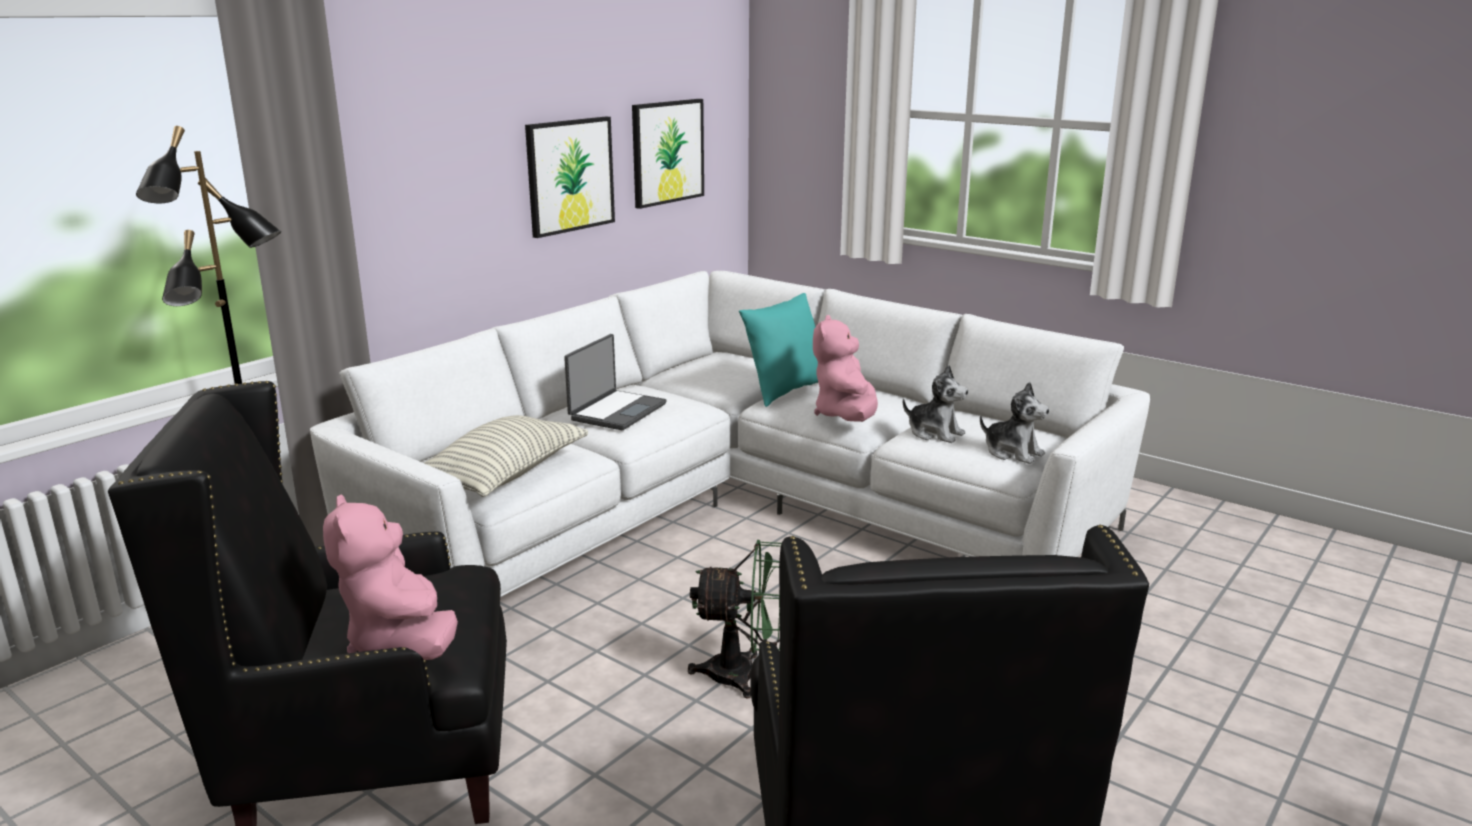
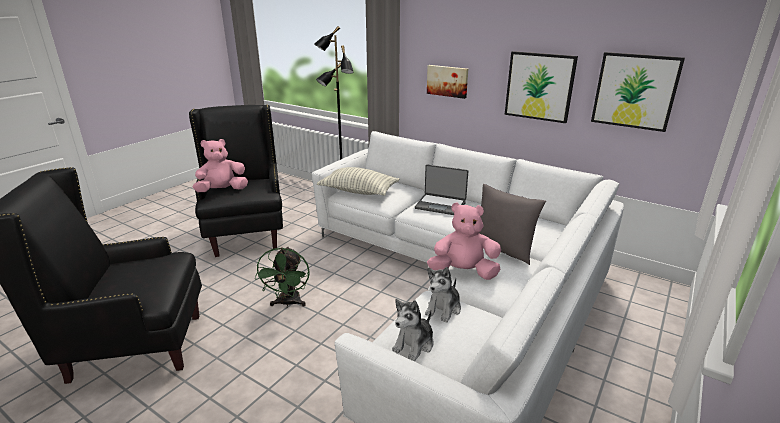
camera: 85 degrees right, 5 degrees up
turquoise pillow [739,293,818,407] -> grey pillow [479,184,546,265]
none -> picture [427,65,468,99]

